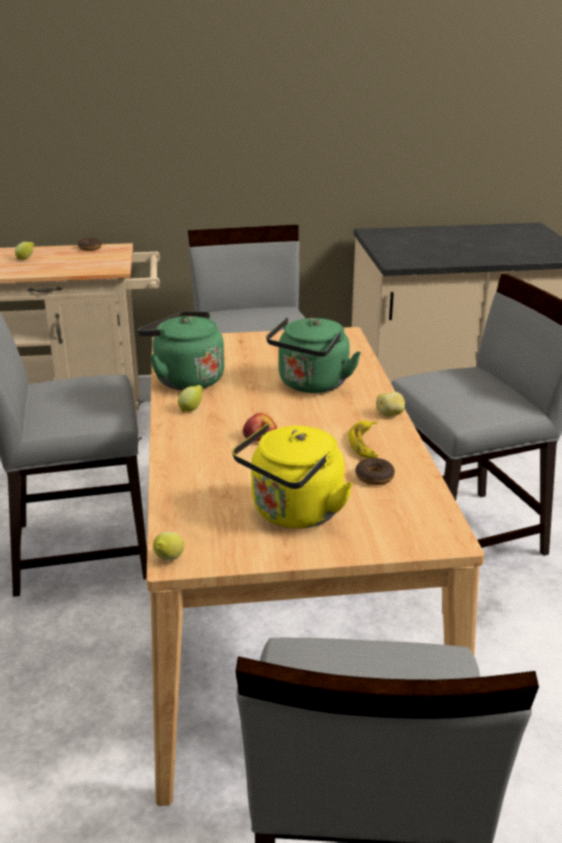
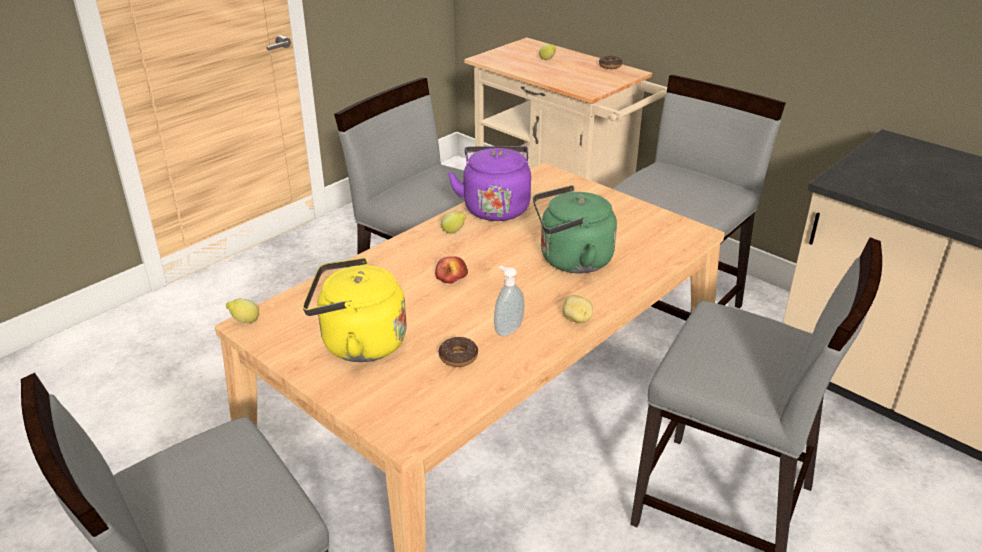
camera: 50 degrees right, 5 degrees up
green kettle [138,311,224,390] -> purple kettle [448,146,531,221]
banana [348,421,378,458] -> soap dispenser [494,266,525,337]

